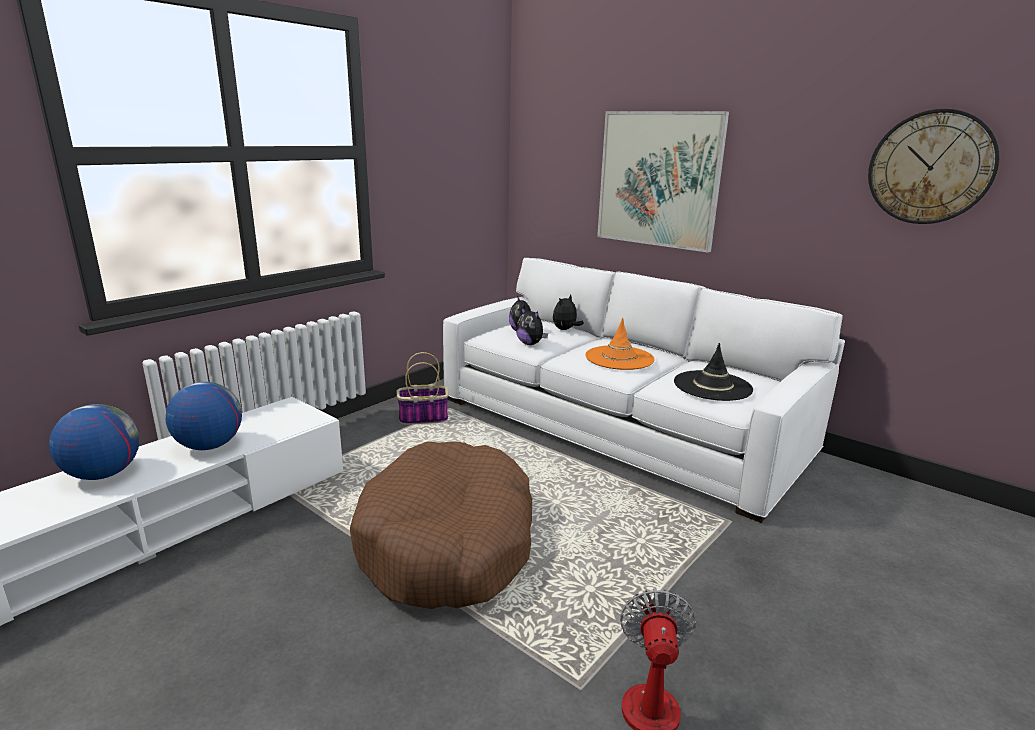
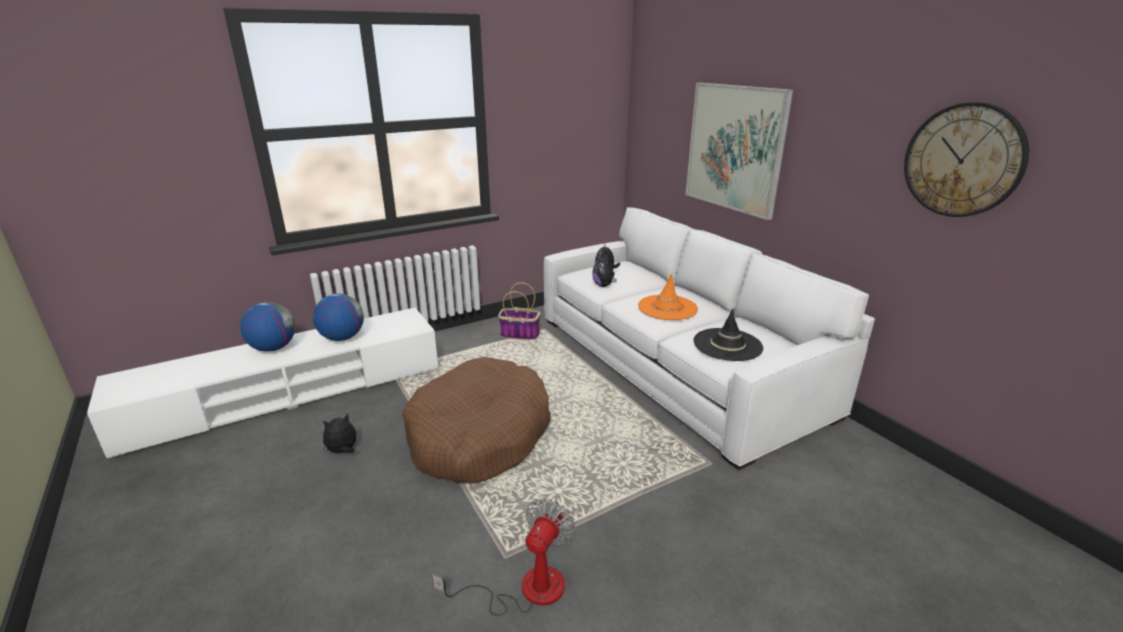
camera: 20 degrees right, 5 degrees up
plush toy [553,295,584,330] -> plush toy moved to [323,413,356,453]

